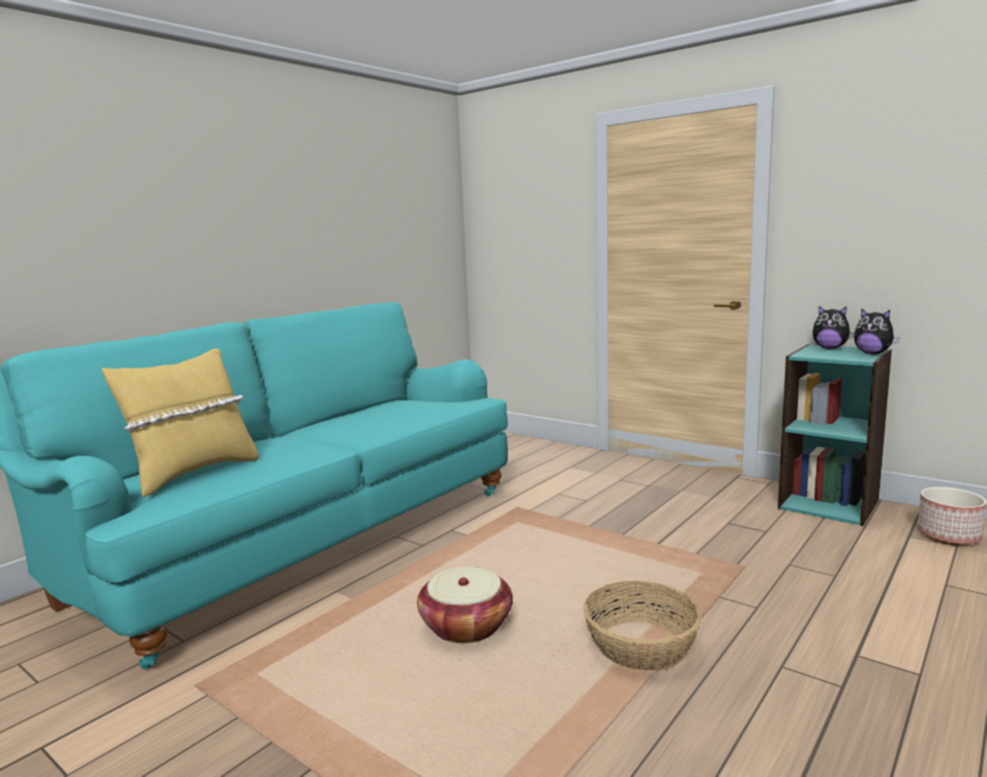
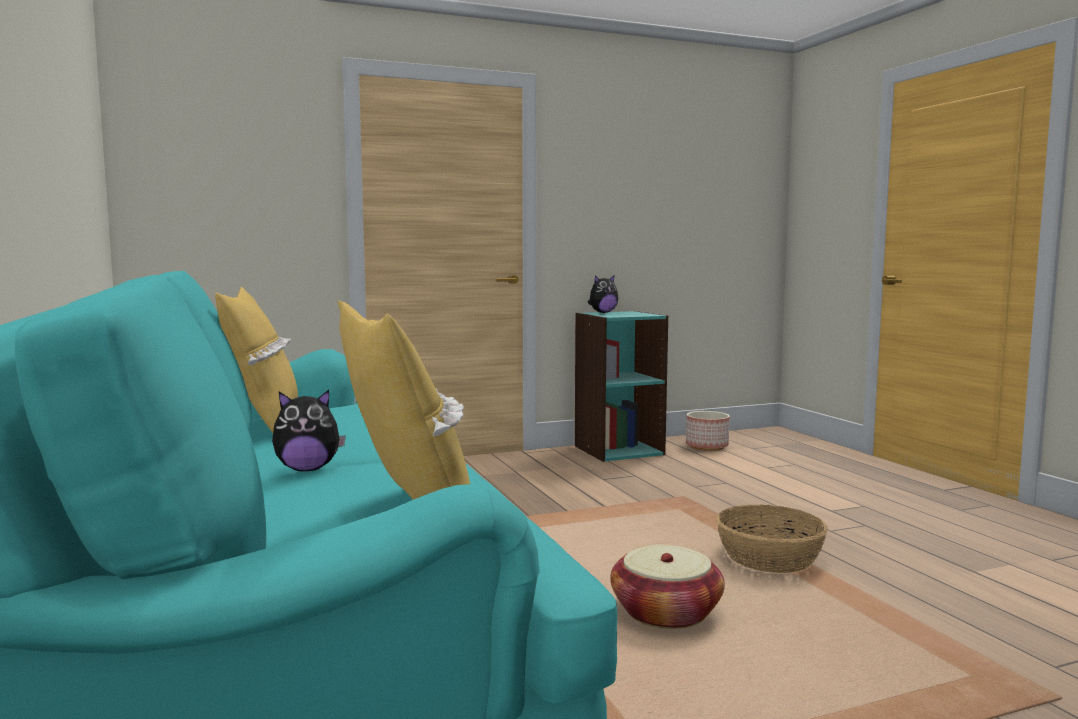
camera: 60 degrees left, 5 degrees down
plush toy [854,308,900,354] -> plush toy moved to [272,390,346,471]
none -> yellow pillow [215,287,298,433]

